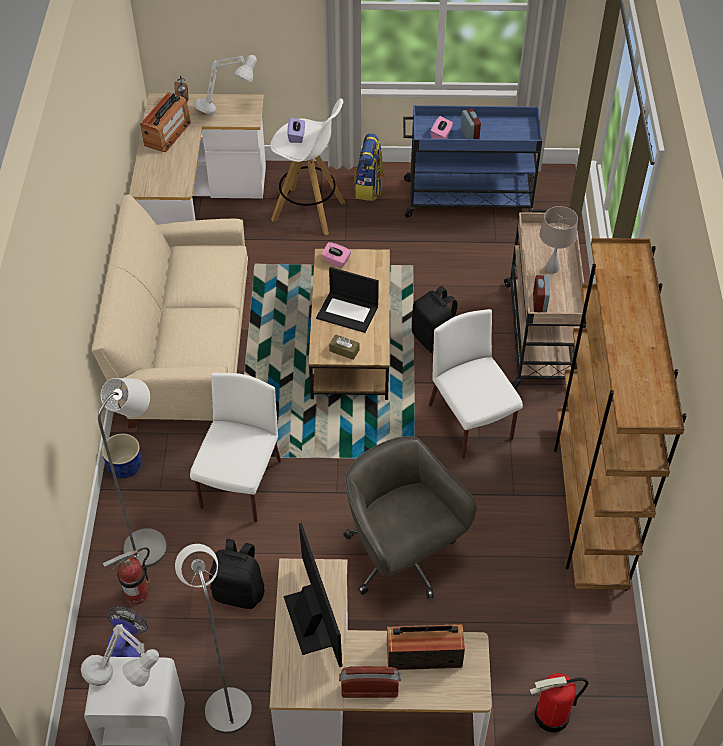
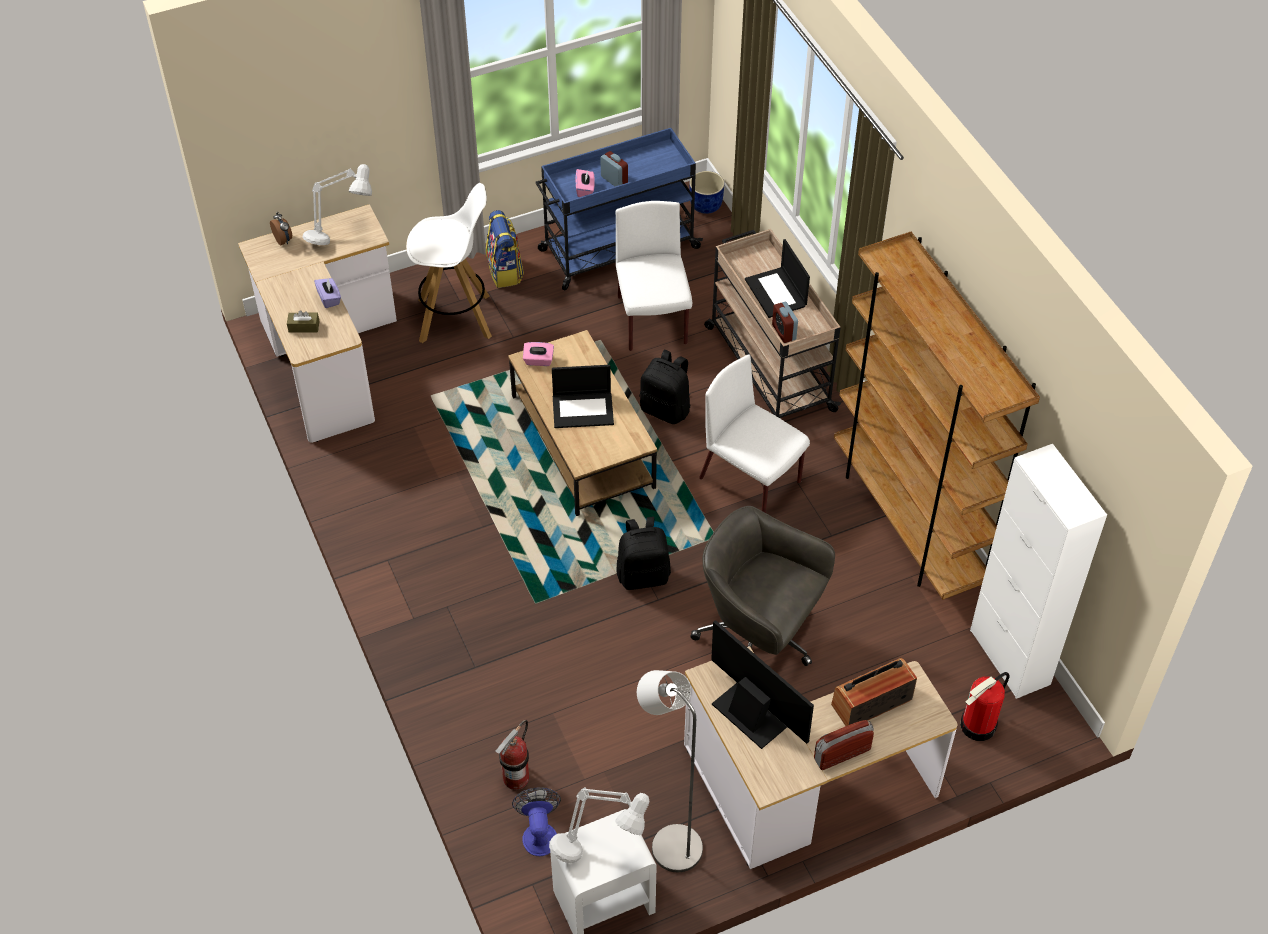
camera: 25 degrees left, 0 degrees up
beige sofa [92,194,248,428] -> none
grey floor lamp [98,378,167,567] -> none
blue planter [102,433,142,479] -> blue planter moved to [689,171,725,214]
radio [140,92,191,152] -> none
white chair [190,373,281,522] -> white chair moved to [616,201,692,351]
black backpack [209,539,265,609] -> black backpack moved to [616,517,671,590]
purple tissue box [287,118,305,143] -> purple tissue box moved to [314,278,341,308]
brown tissue box [329,334,359,360] -> brown tissue box moved to [287,310,320,333]
beige table lamp [539,206,578,273] -> laptop [745,239,810,318]
none -> white cabinet [970,444,1107,699]

